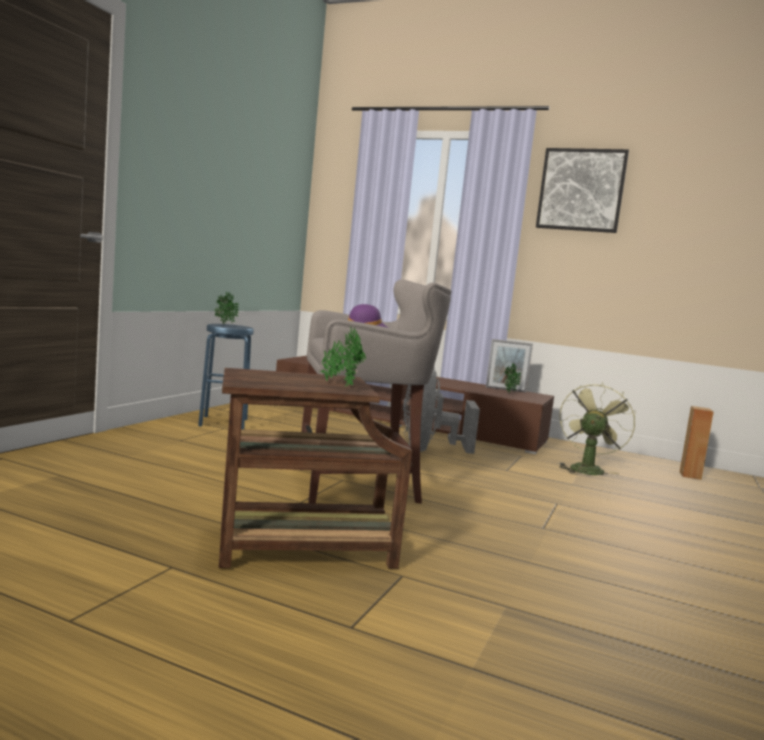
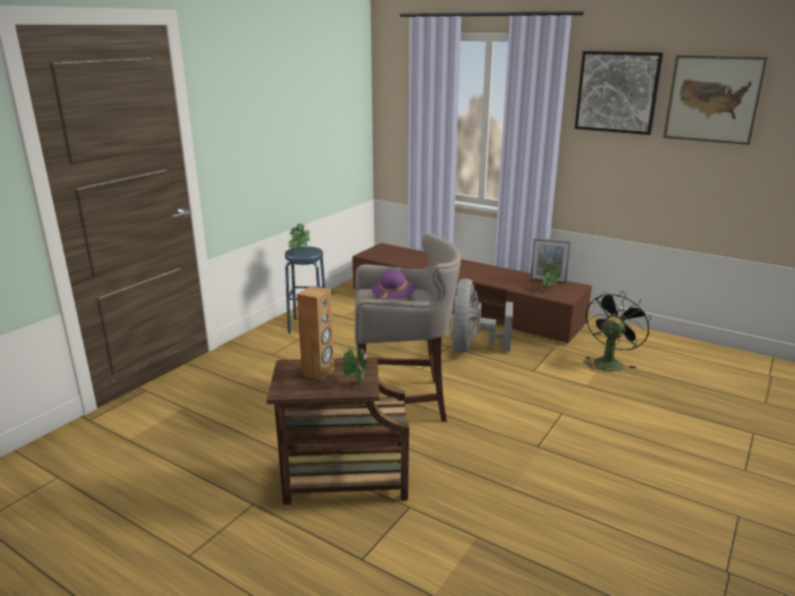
camera: 10 degrees right, 15 degrees up
green fan [559,382,636,475] -> black fan [583,292,651,372]
brown speaker [680,406,714,480] -> brown speaker moved to [297,286,334,381]
none -> picture [663,55,768,145]

